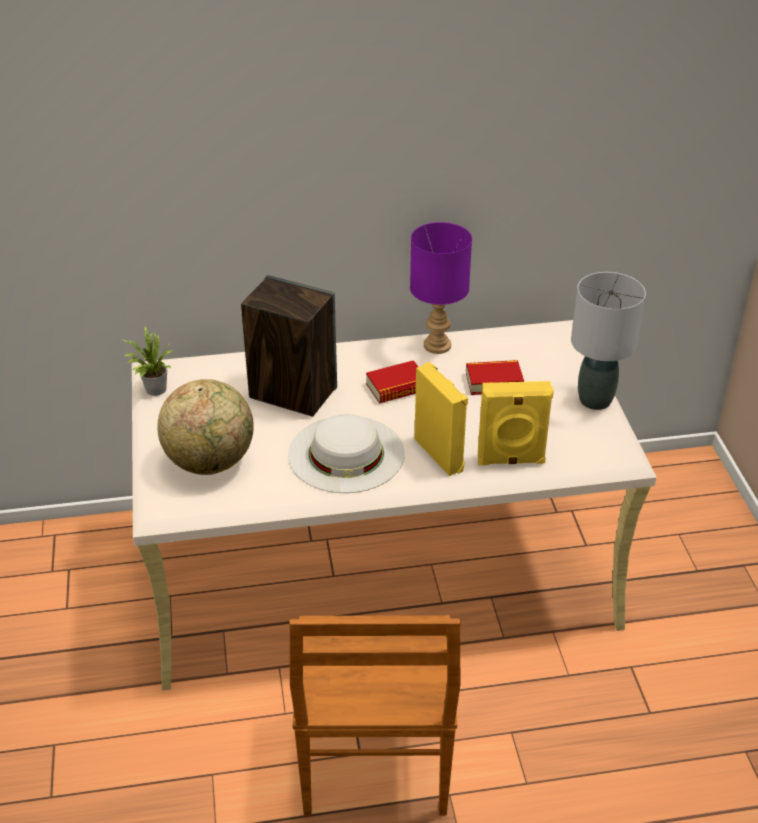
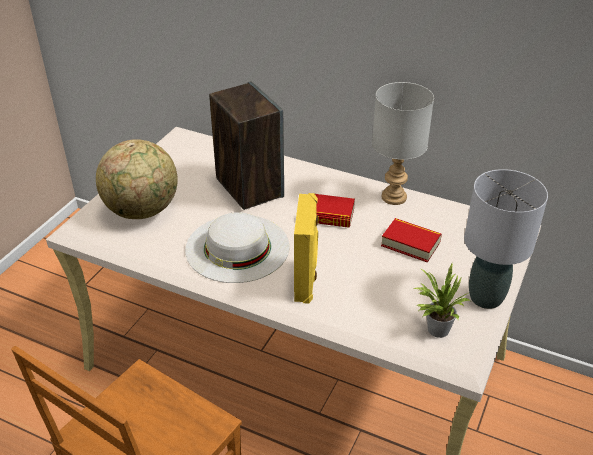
camera: 35 degrees right, 0 degrees up
potted plant [123,326,173,396] -> potted plant moved to [412,263,470,338]
purple table lamp [410,222,472,354] -> grey table lamp [372,82,434,205]
yellow speaker [478,381,554,465] -> none

